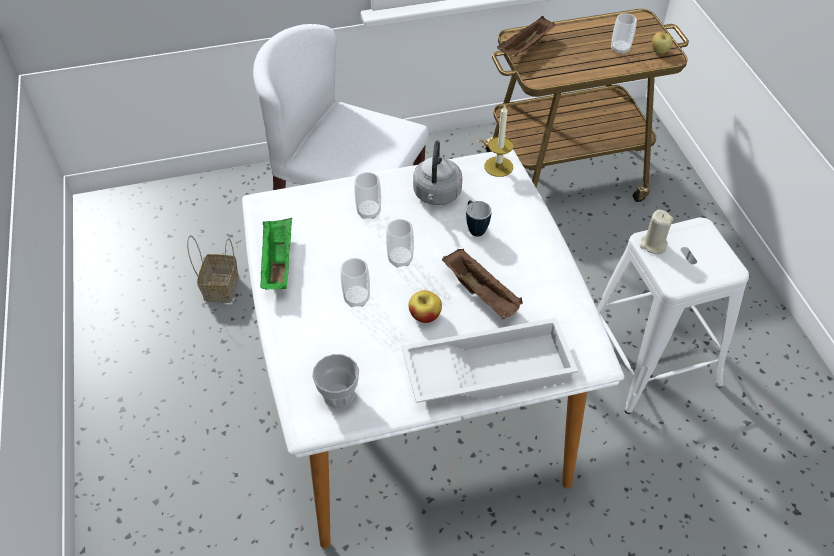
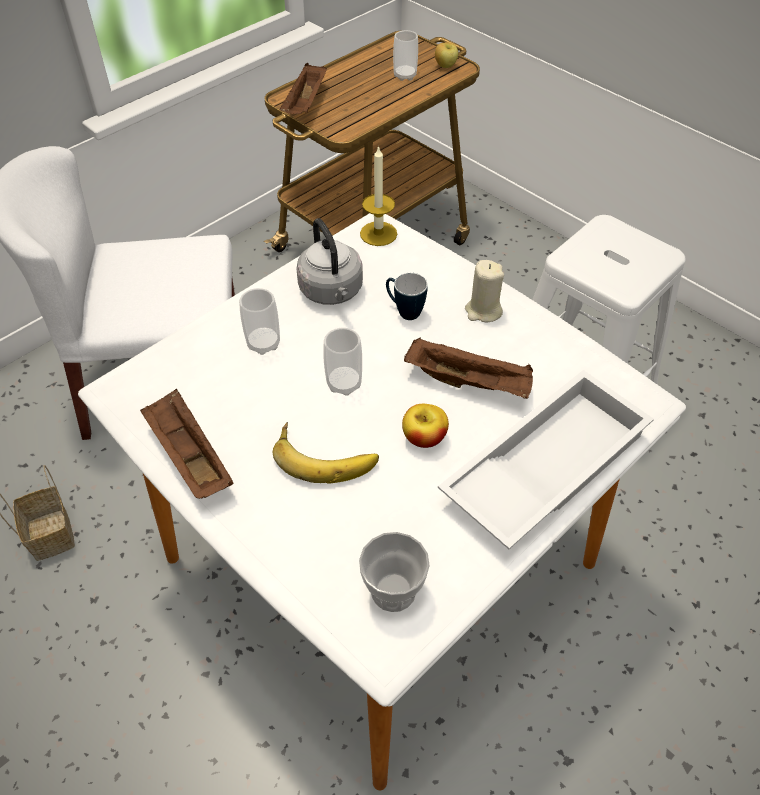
camera: 30 degrees left, 0 degrees up
green tray [260,218,292,289] -> brown tray [140,389,233,499]
cup [340,258,370,307] -> banana [273,422,379,483]
beige candle [640,210,673,254] -> beige candle moved to [465,260,504,323]

